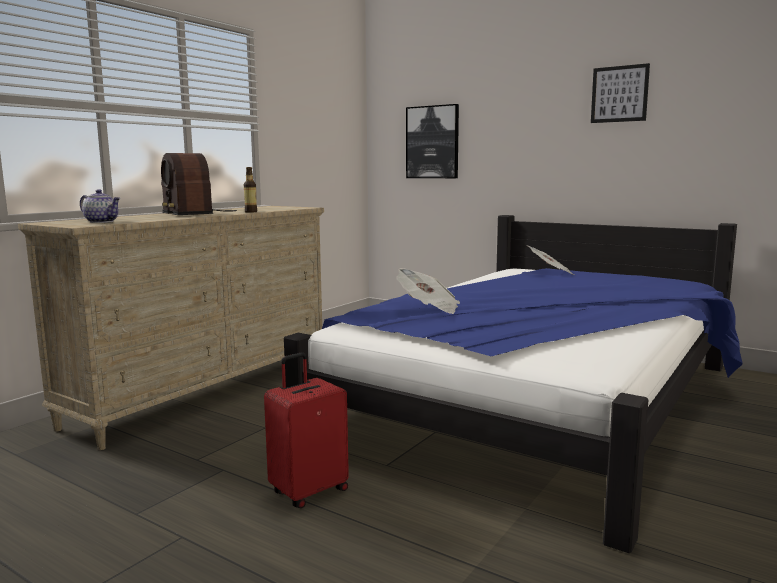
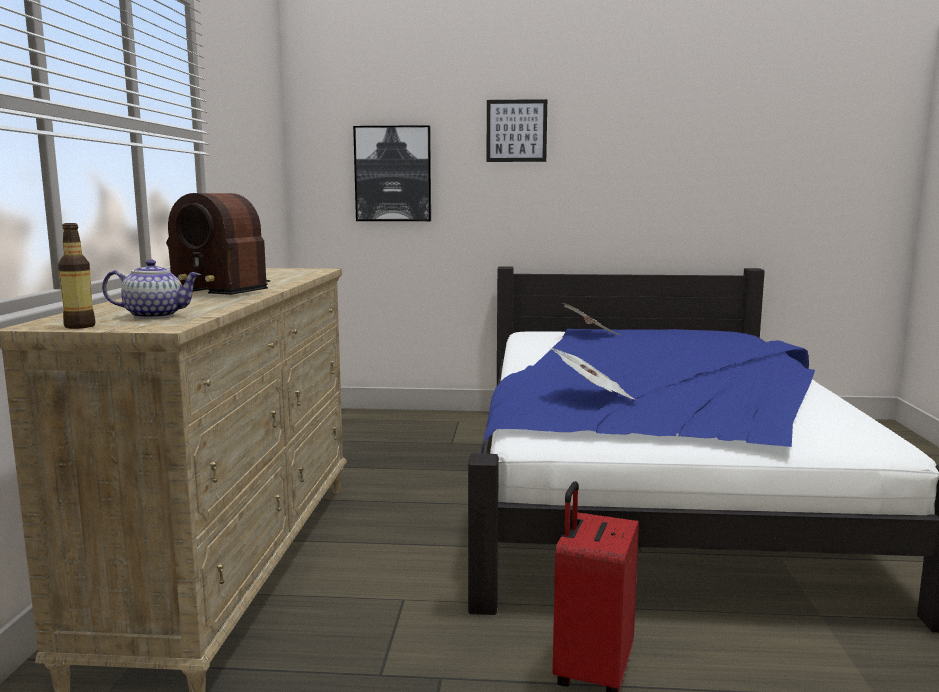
camera: 30 degrees left, 0 degrees up
bottle [244,167,257,213] -> bottle moved to [58,223,95,329]
picture [591,63,650,123] -> picture moved to [487,99,547,162]

